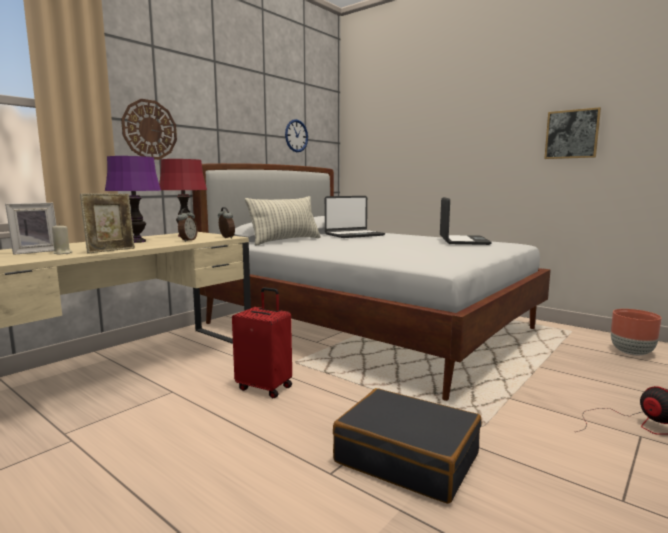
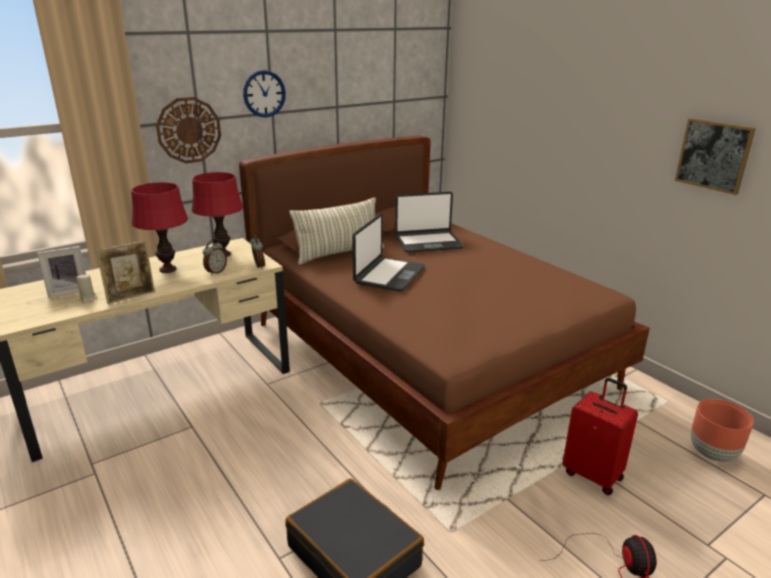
camera: 15 degrees right, 15 degrees up
purple table lamp [105,156,161,243] -> red table lamp [131,182,188,273]
white bed [192,163,551,401] -> brown bed [239,136,650,490]
red suitcase [232,287,292,399] -> red suitcase moved to [563,378,638,495]
wall clock [285,119,308,152] -> wall clock moved to [243,70,286,117]
laptop [440,197,492,245] -> laptop moved to [352,214,425,292]

